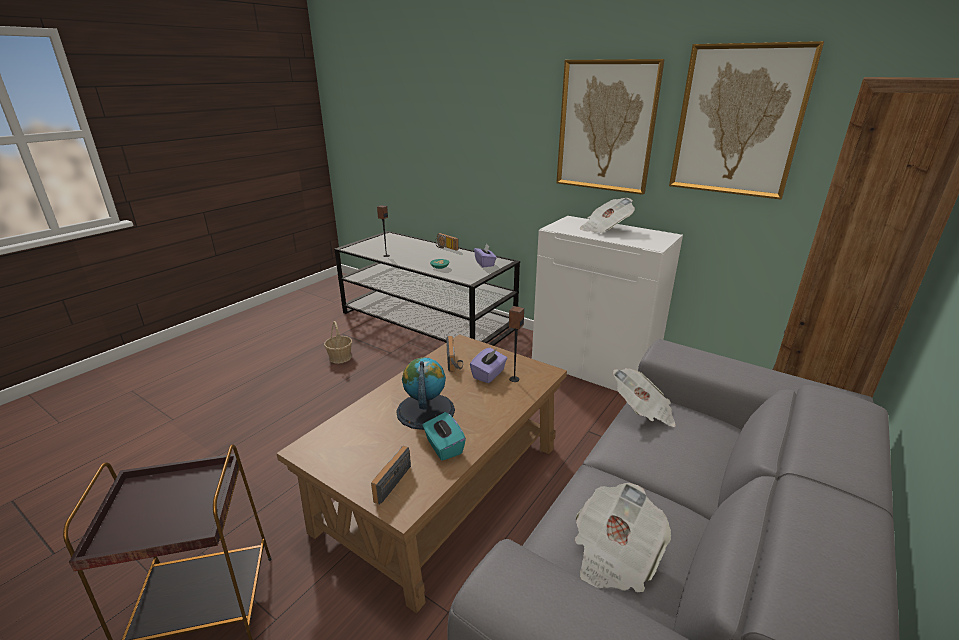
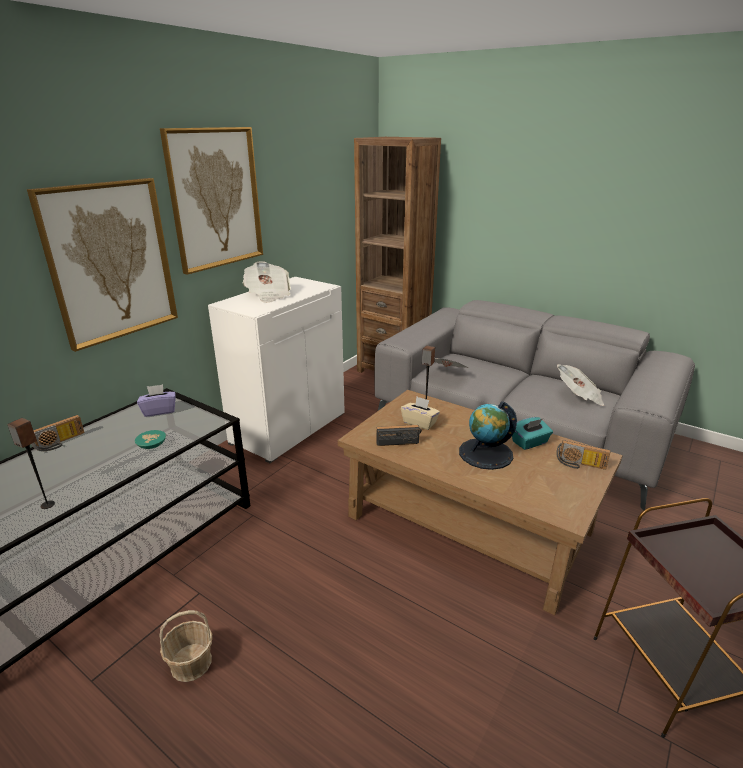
camera: 90 degrees left, 0 degrees up
purple tissue box [470,348,507,383] -> beige tissue box [401,396,440,430]
picture [669,41,824,199] -> picture moved to [27,178,178,352]

